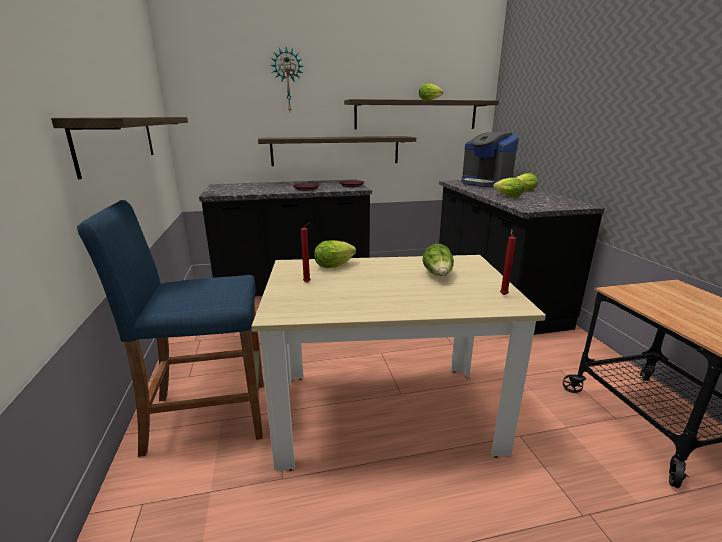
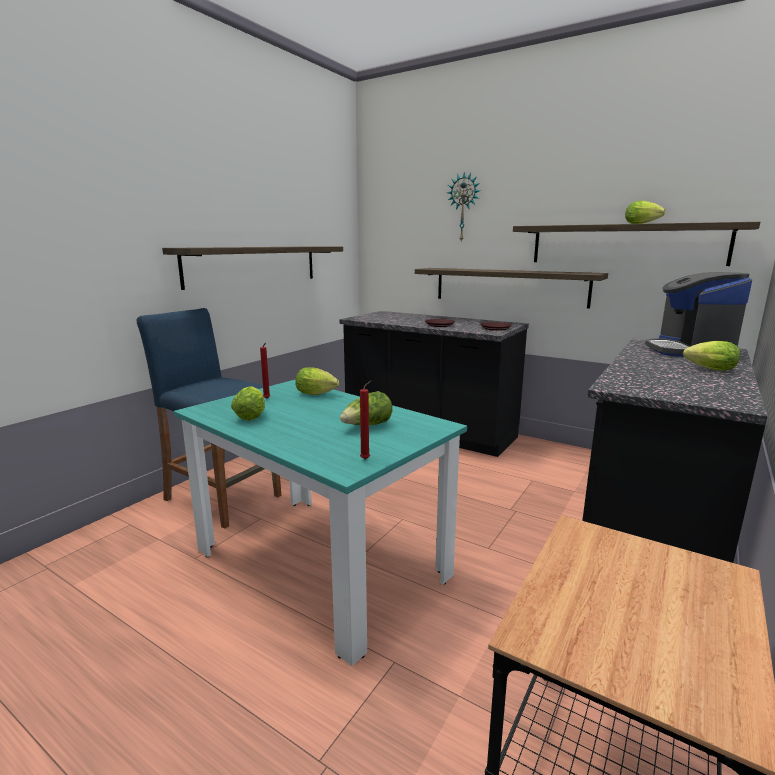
camera: 45 degrees right, 5 degrees down
beige dining table [252,255,546,471] -> turquoise dining table [174,379,467,666]
lettuce [493,178,524,197] -> lettuce moved to [231,386,265,421]

